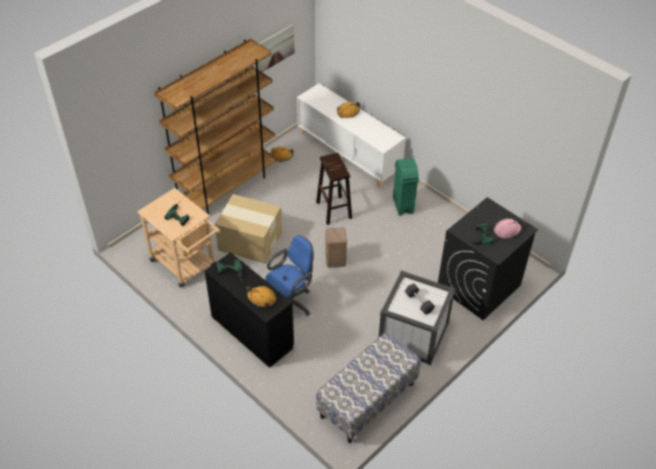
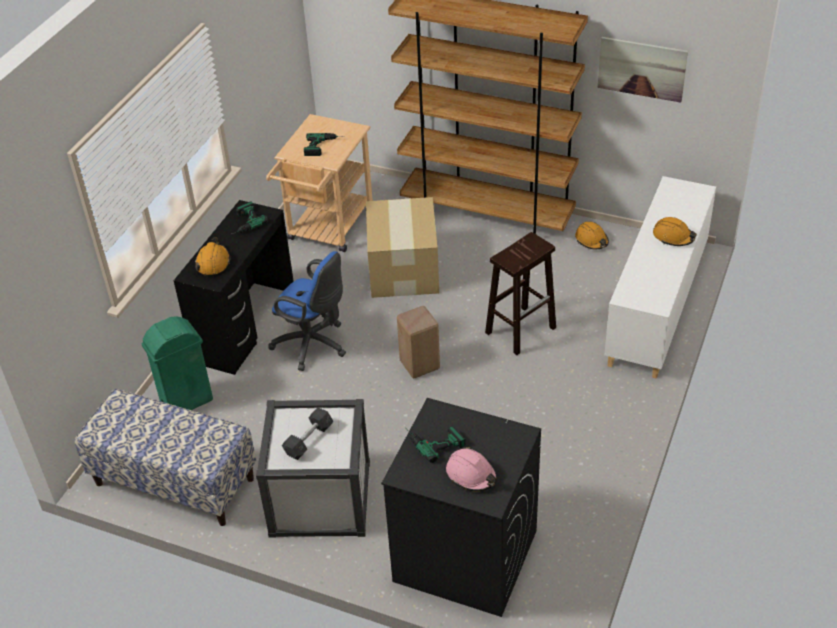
camera: 70 degrees right, 5 degrees down
green trash can [393,158,419,215] -> green trash can moved to [142,316,213,410]

